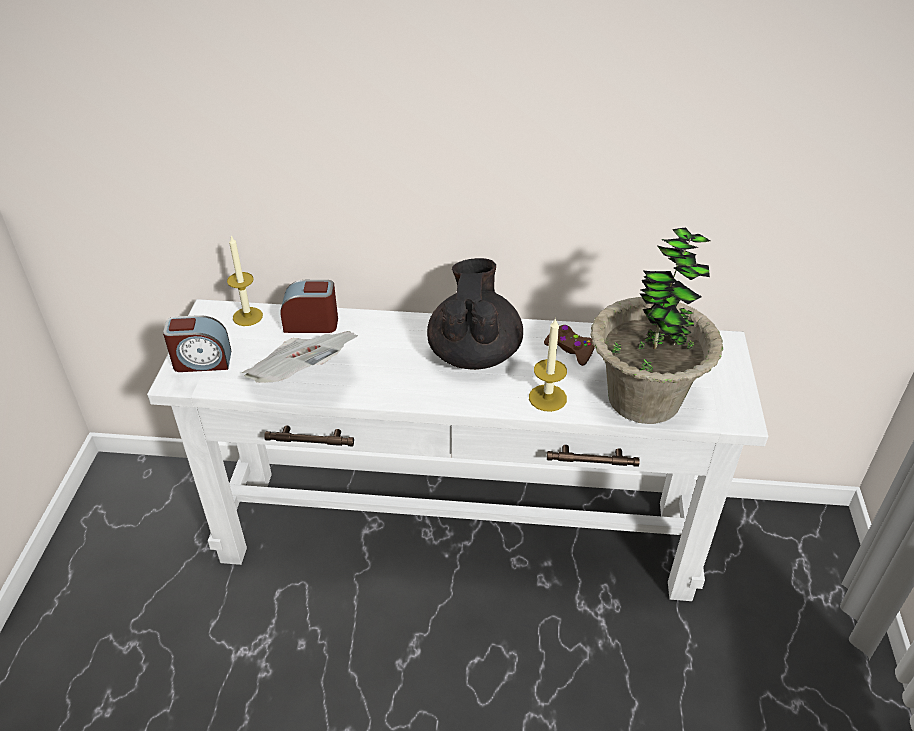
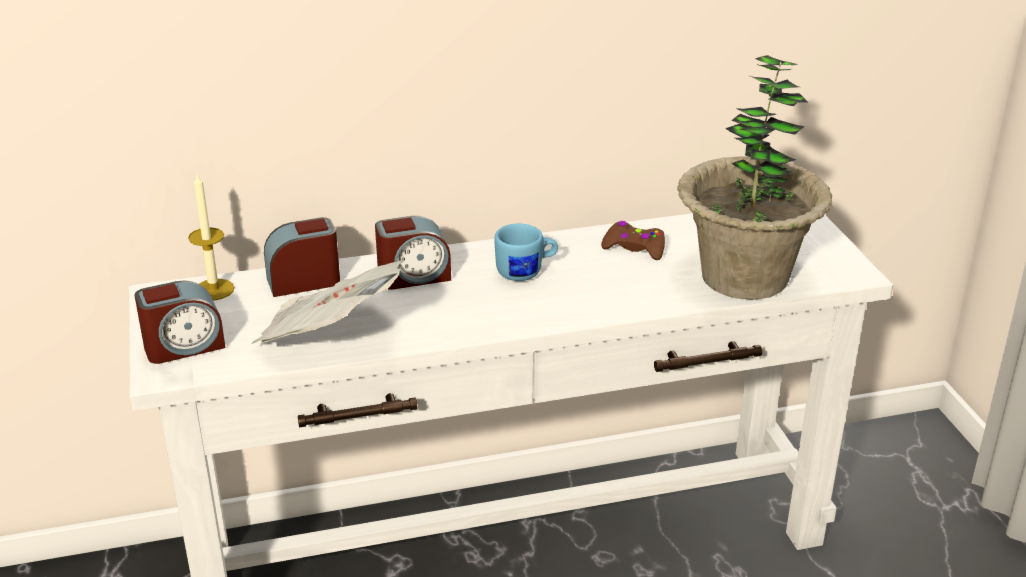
camera: 20 degrees left, 10 degrees down
black teapot [427,258,523,370] -> blue mug [494,224,558,281]
candle [529,317,567,412] -> none
none -> alarm clock [375,216,451,290]

